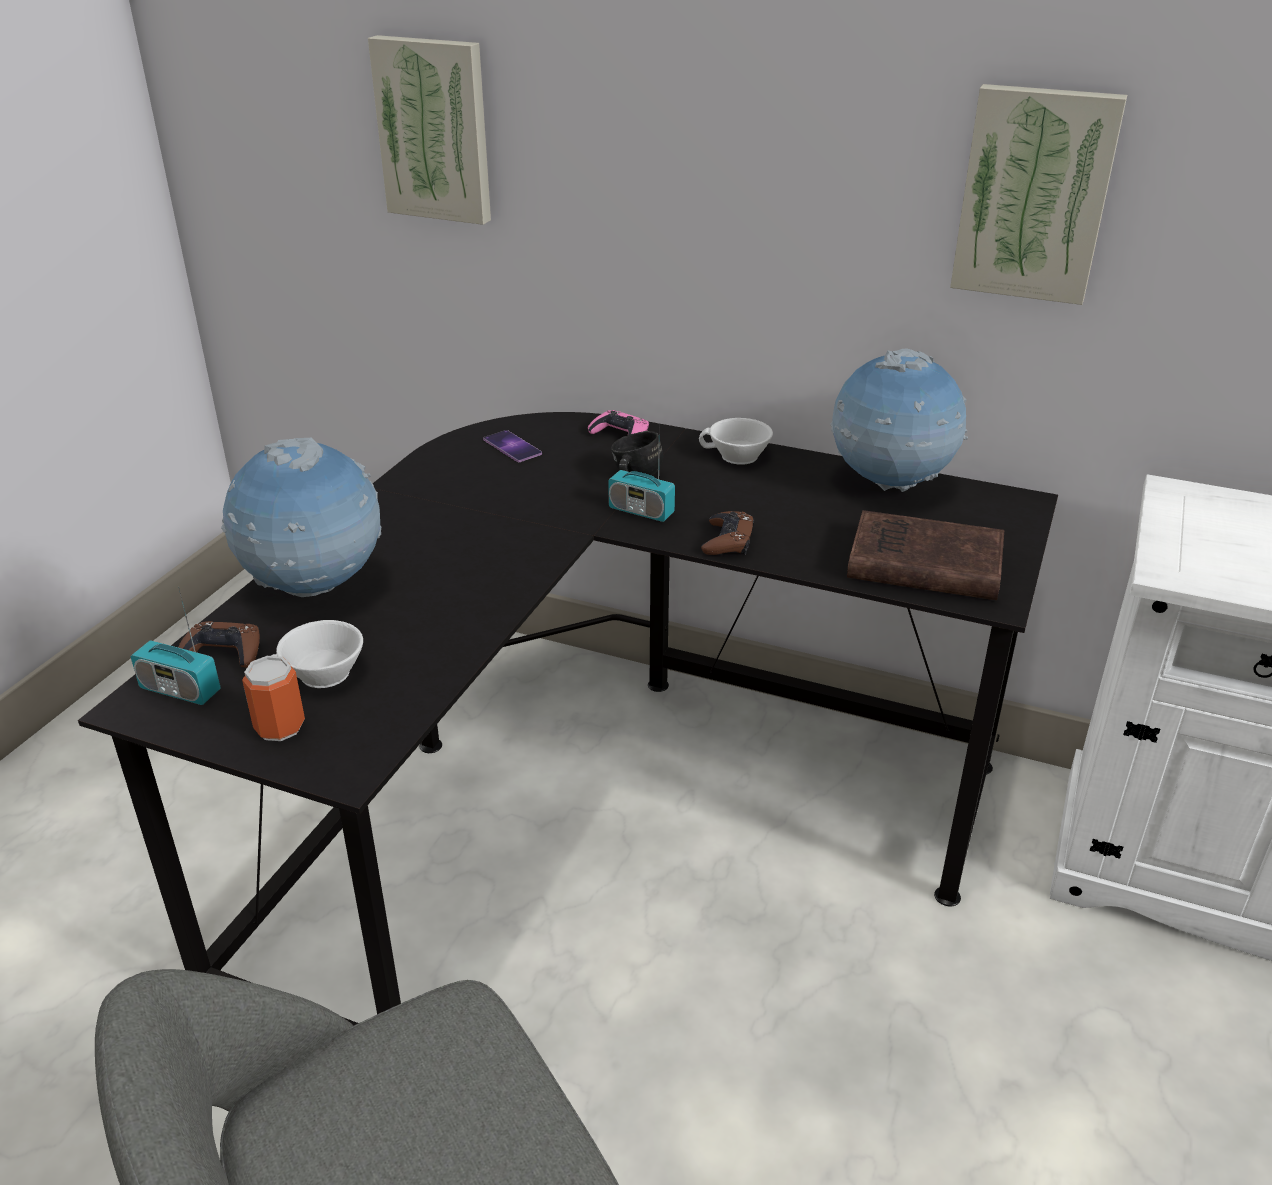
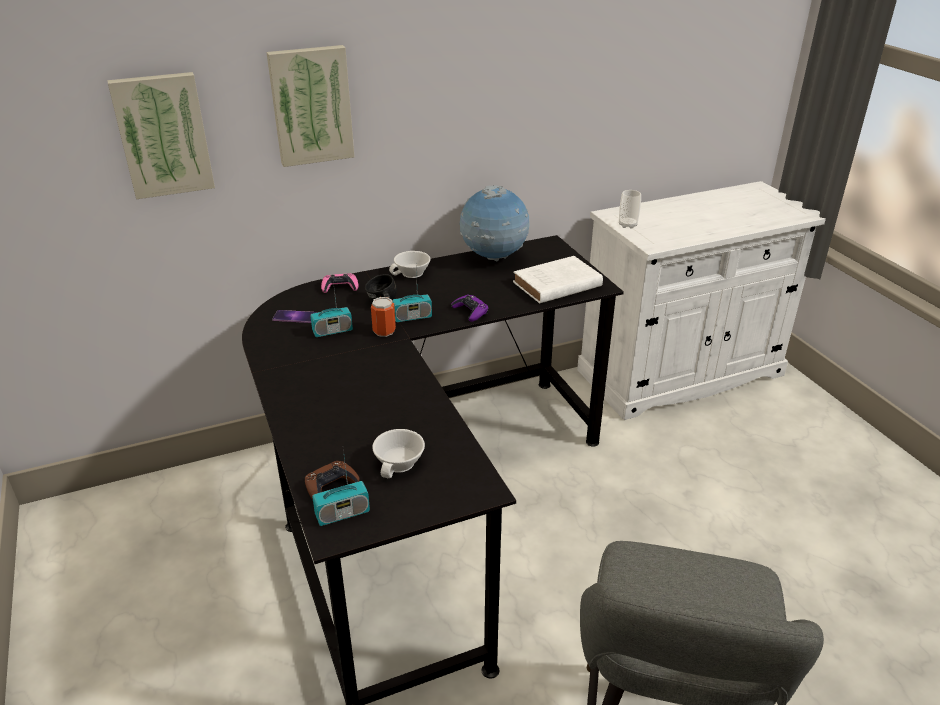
camera: 45 degrees left, 0 degrees up
globe [221,438,381,597] -> none
can [242,656,305,741] -> can moved to [371,297,396,337]
brown game controller [701,511,754,555] -> purple game controller [451,294,489,322]
brown book [847,510,1004,600] -> white book [513,256,603,303]
picture [950,84,1127,305] -> picture moved to [266,45,354,167]
none -> radio [310,280,353,337]
none -> cup [619,190,641,229]

